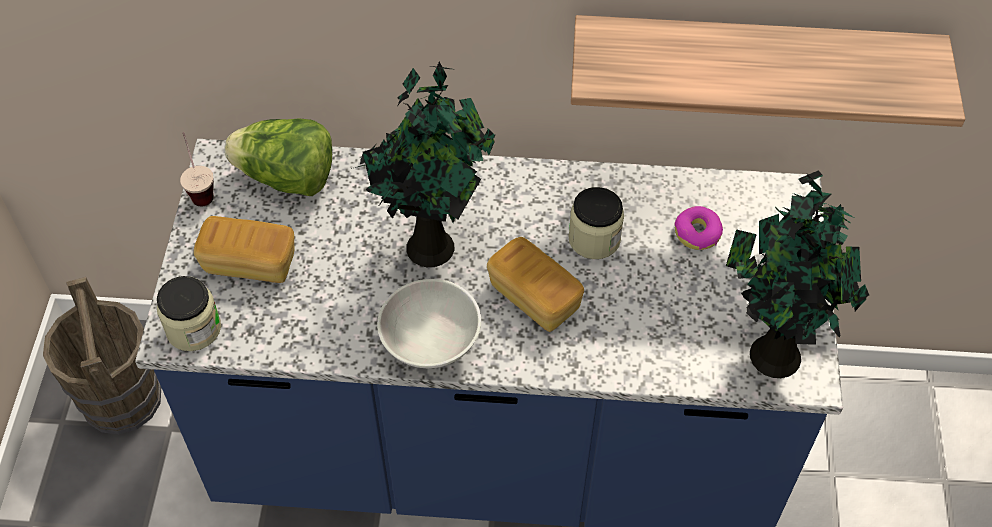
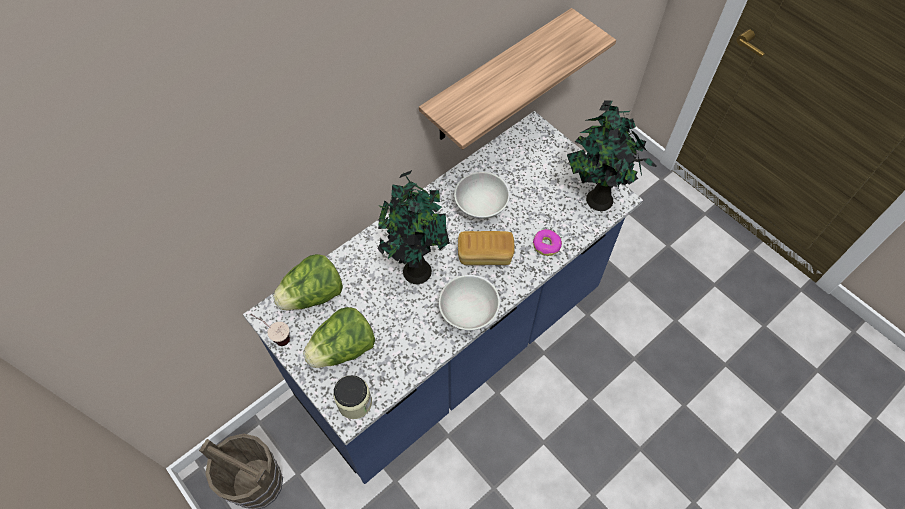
camera: 45 degrees left, 5 degrees up
bread [194,216,295,283] -> lettuce [303,307,375,368]
jar [568,187,624,259] -> white bowl [454,172,510,219]
donut [674,206,723,250] -> donut moved to [533,229,562,256]

